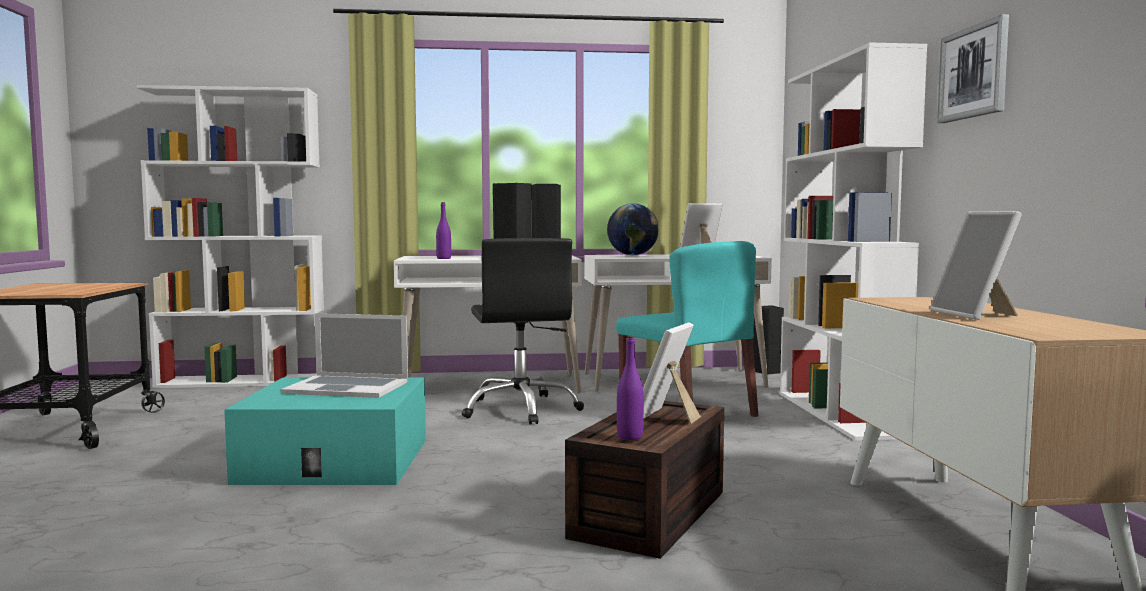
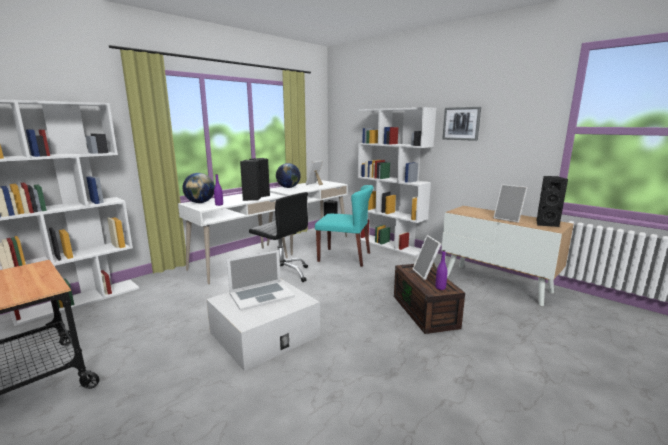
camera: 40 degrees left, 10 degrees up
turquoise storage box [224,378,426,485] -> white storage box [206,278,320,371]
none -> globe [183,173,215,203]
none -> black speaker [537,176,568,227]

